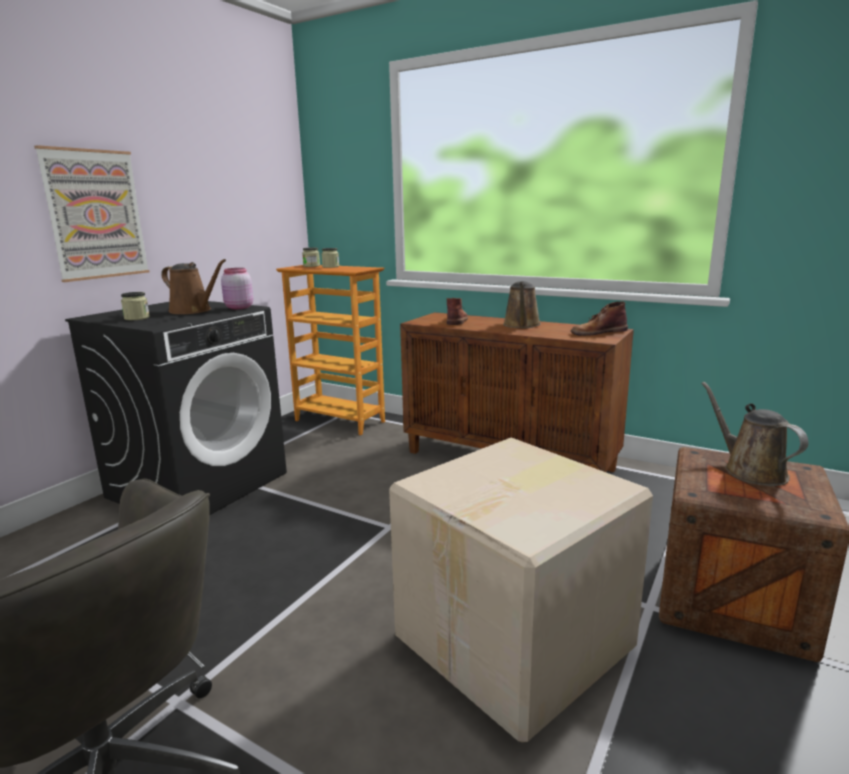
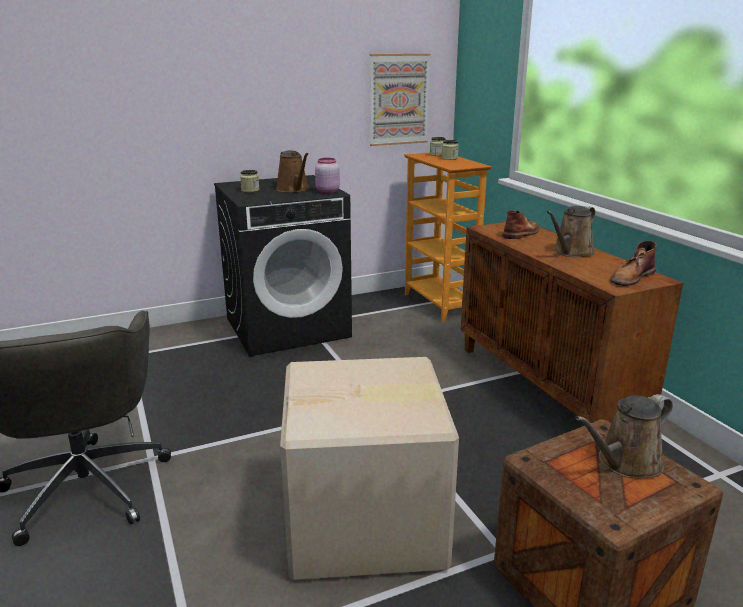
camera: 35 degrees right, 5 degrees up
picture [34,145,150,282] -> picture moved to [370,54,431,146]
brown boot [570,301,628,336] -> brown boot turned 60 degrees counterclockwise [610,241,657,286]
brown watering can [701,382,808,486] -> brown watering can turned 135 degrees counterclockwise [576,394,673,478]

